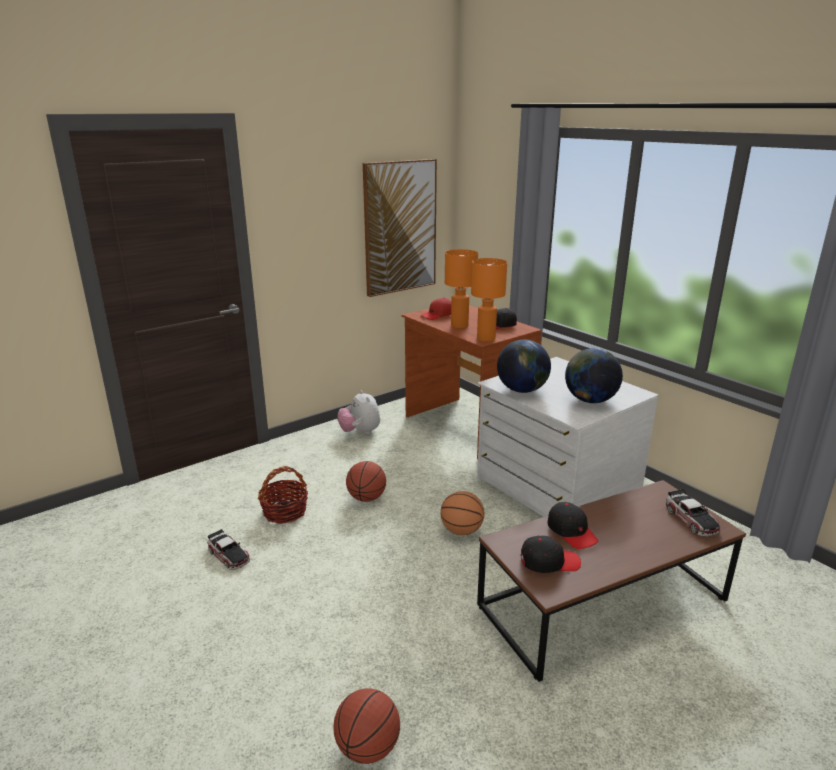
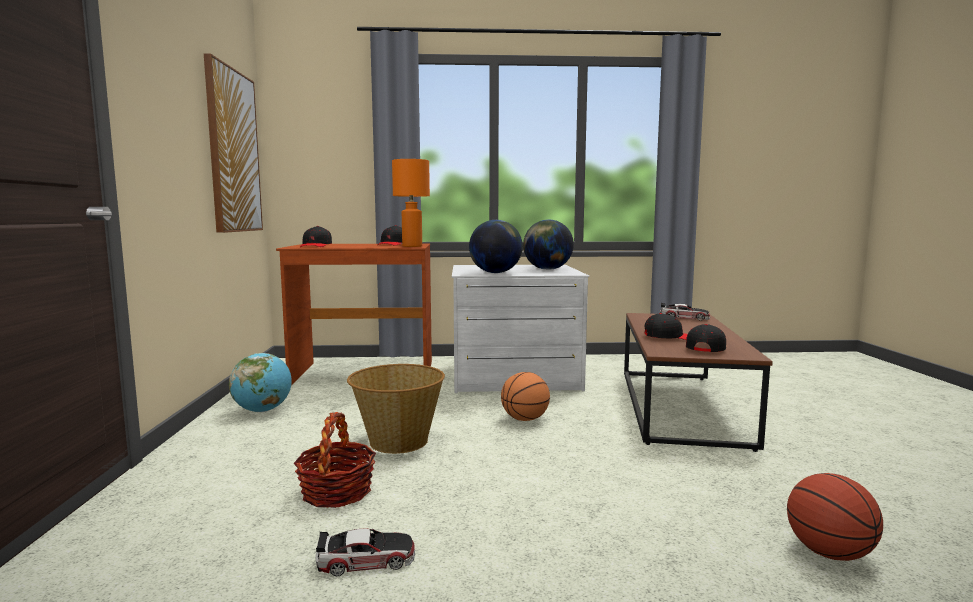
camera: 55 degrees left, 15 degrees down
plush toy [337,390,380,435] -> globe [229,353,292,412]
basketball [346,461,386,502] -> basket [347,364,445,454]
red cap [420,297,451,320] -> black cap [300,226,332,247]
orange table lamp [445,249,478,328] -> none

